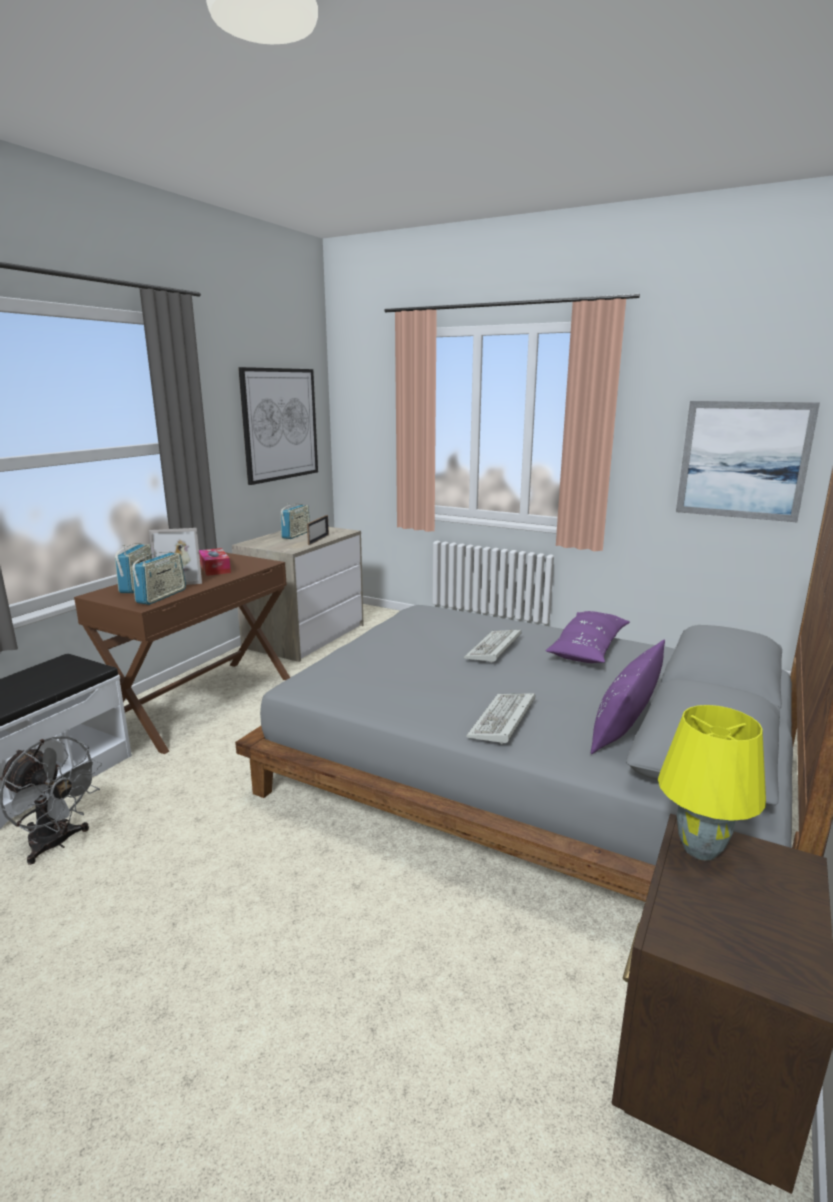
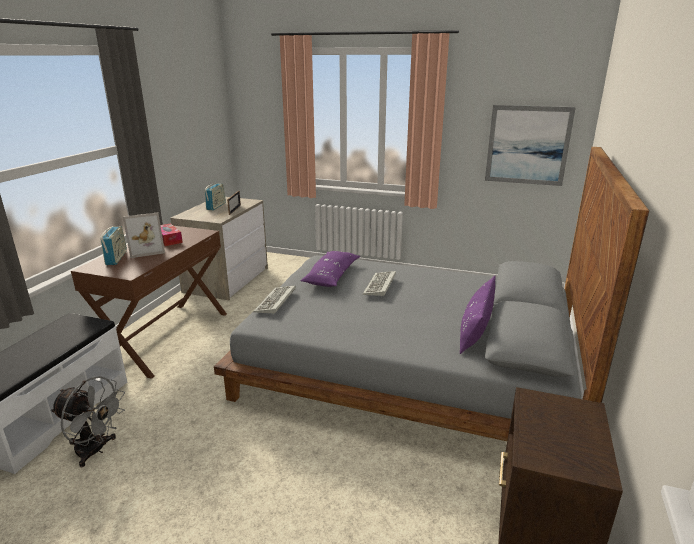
camera: 10 degrees left, 5 degrees up
radio [132,552,186,605] -> none
picture [238,367,318,485] -> none
keyboard [466,693,535,745] -> keyboard moved to [253,286,296,314]
purple pillow [545,611,630,663] -> purple pillow moved to [300,251,360,287]
yellow table lamp [658,705,766,861] -> none

